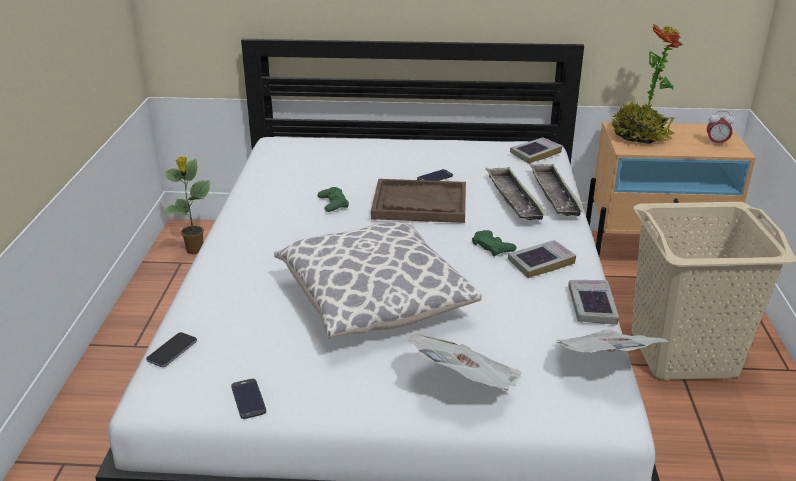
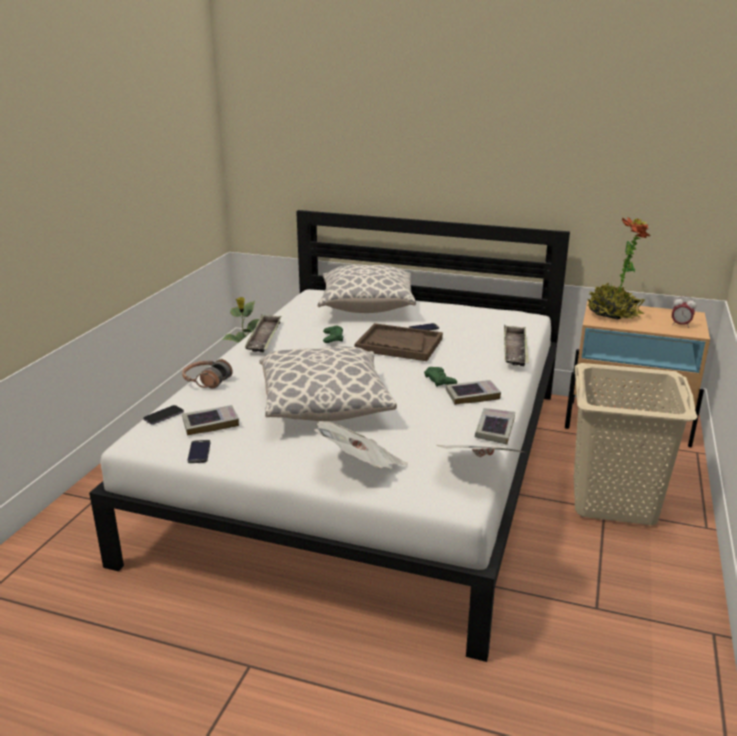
camera: 15 degrees right, 5 degrees down
tray [486,167,548,220] -> tray moved to [244,314,282,353]
book [510,137,562,164] -> book moved to [182,405,239,436]
none -> headphones [182,359,233,388]
none -> pillow [318,265,416,313]

